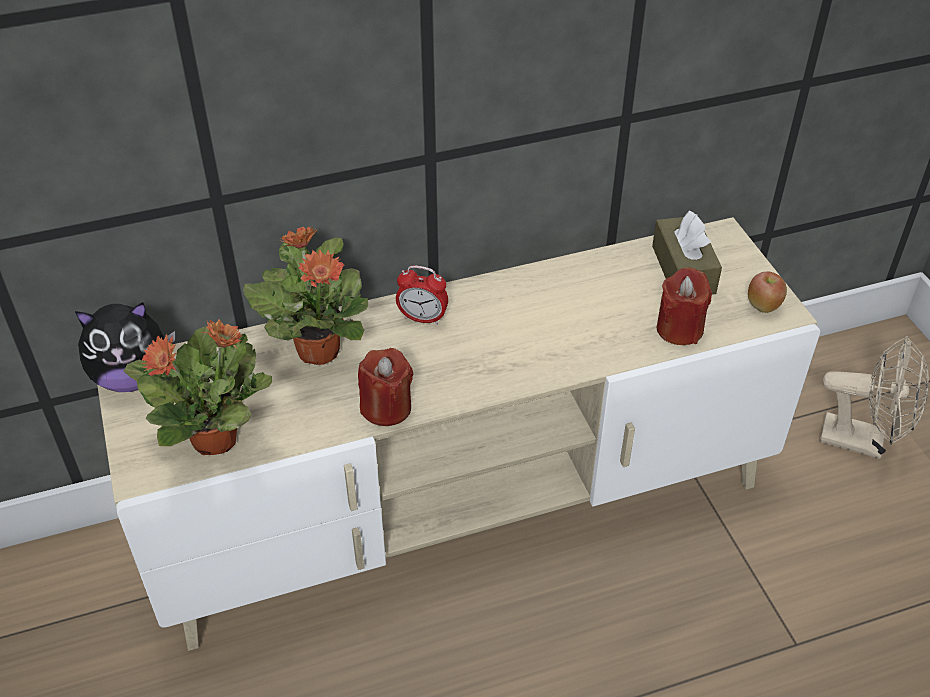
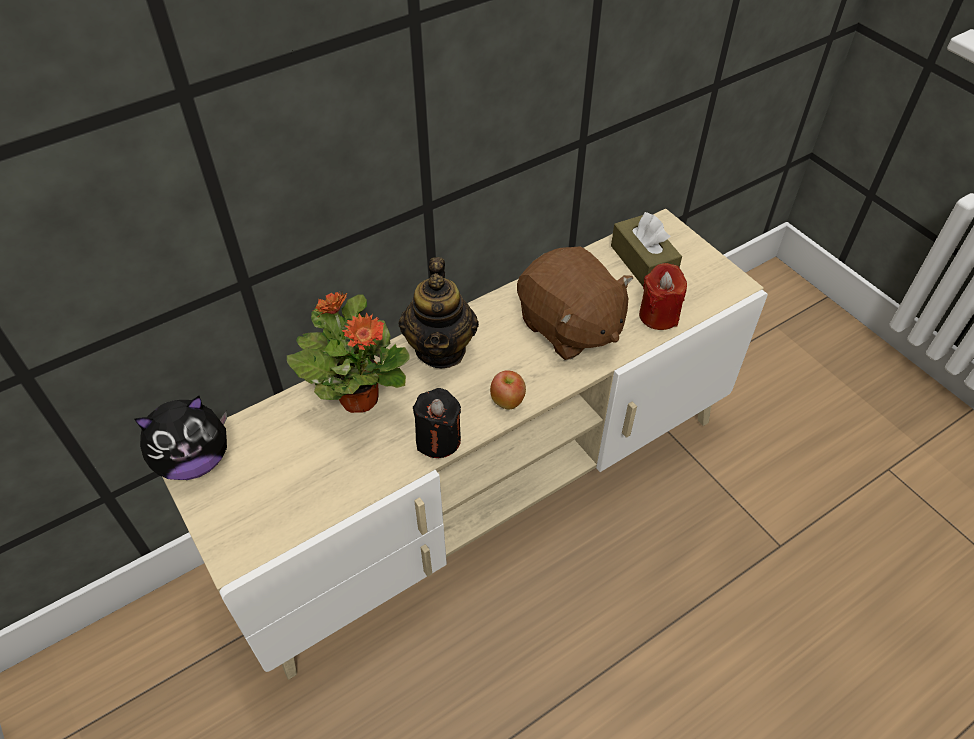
camera: 15 degrees left, 5 degrees up
potted plant [124,319,272,455] -> none
red candle [358,348,414,426] -> black candle [413,388,461,458]
alarm clock [396,265,448,325] -> teapot [399,257,479,368]
apple [748,271,787,313] -> apple moved to [490,370,526,409]
beige fan [820,336,929,459] -> none
none -> brown plush toy [517,246,633,360]

